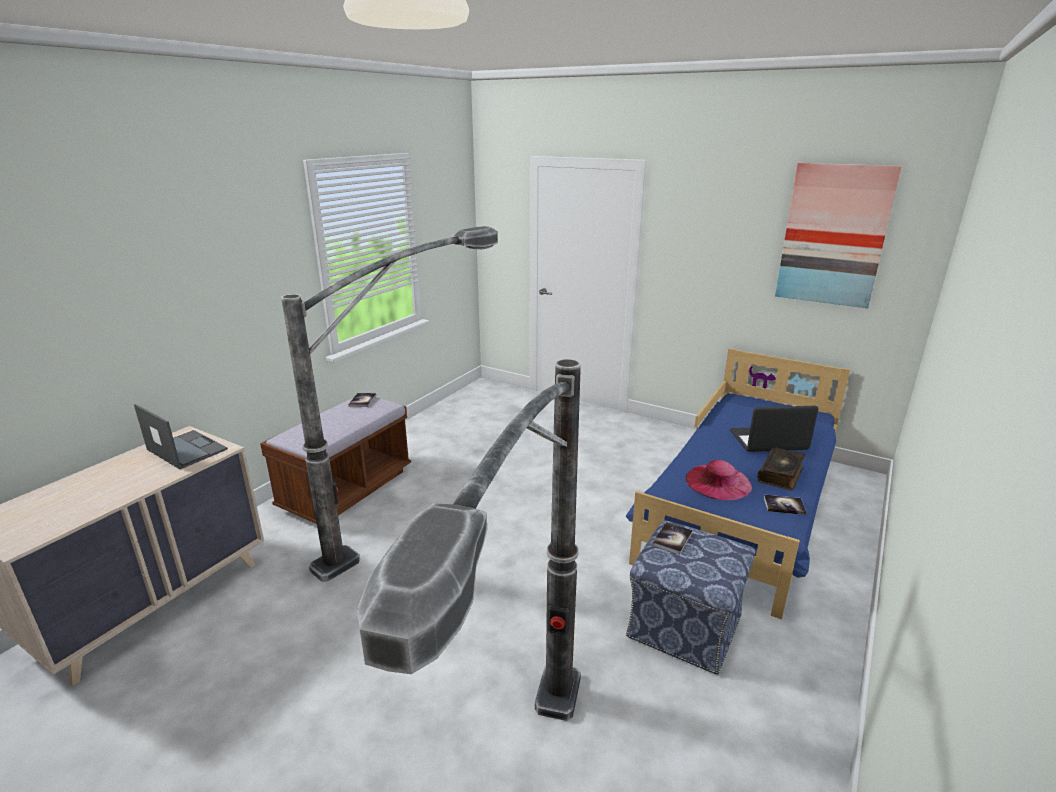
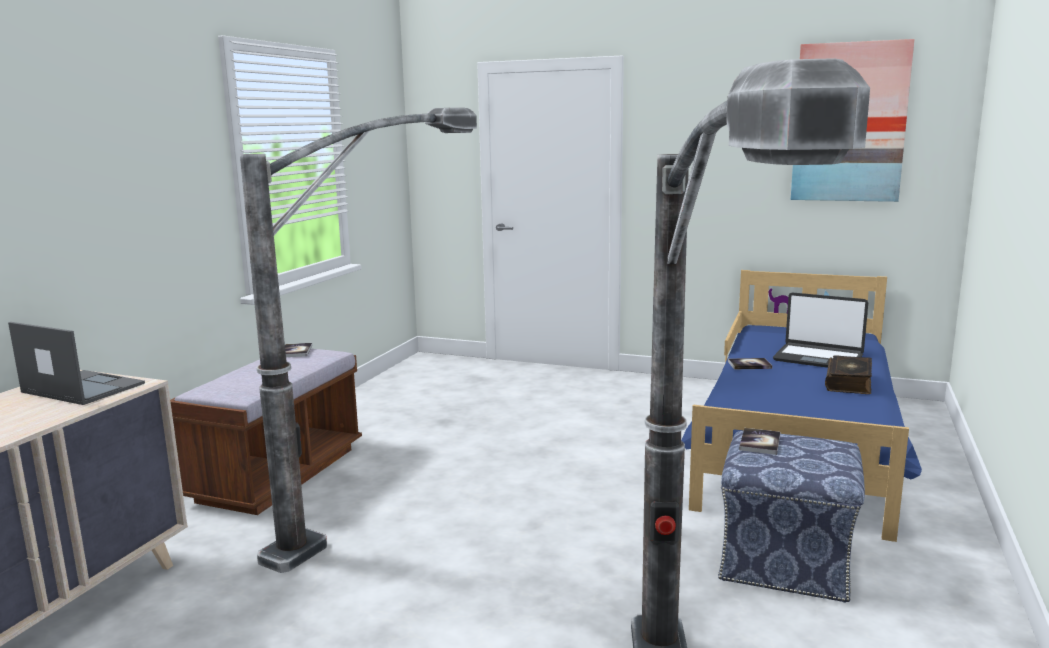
camera: 10 degrees left, 10 degrees down
pink hat [686,460,752,500] -> none
laptop [730,406,818,452] -> laptop turned 135 degrees counterclockwise [773,292,868,368]
book [764,495,807,515] -> book moved to [728,358,772,370]

